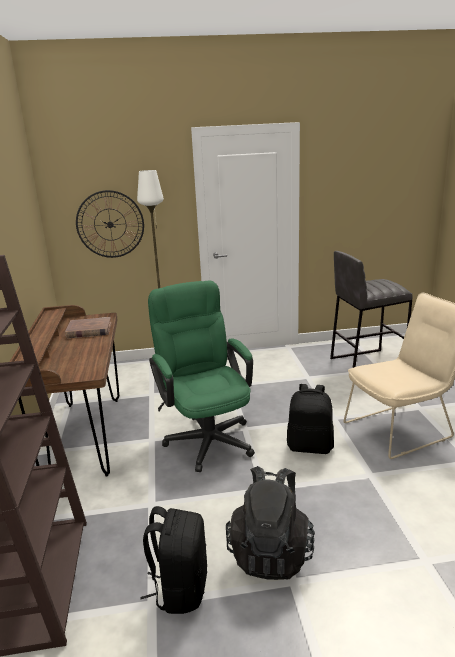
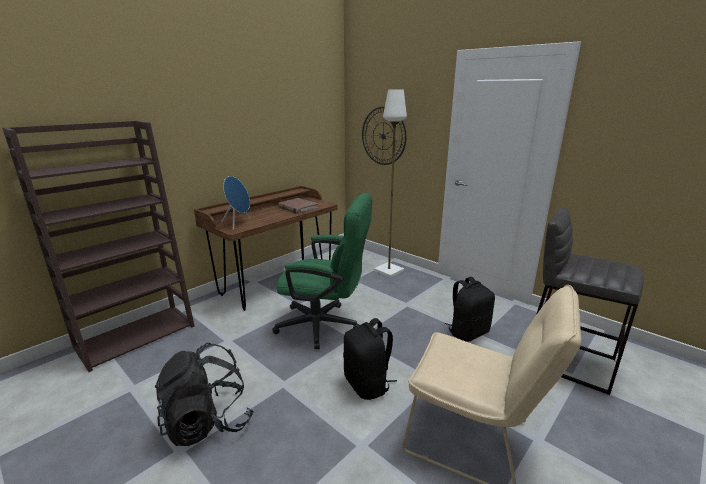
camera: 50 degrees right, 0 degrees up
black backpack [141,506,207,614] -> black backpack moved to [445,277,495,342]
green office chair [148,281,255,472] -> green office chair turned 75 degrees clockwise [272,193,372,349]
none -> blue speaker [221,176,250,230]

